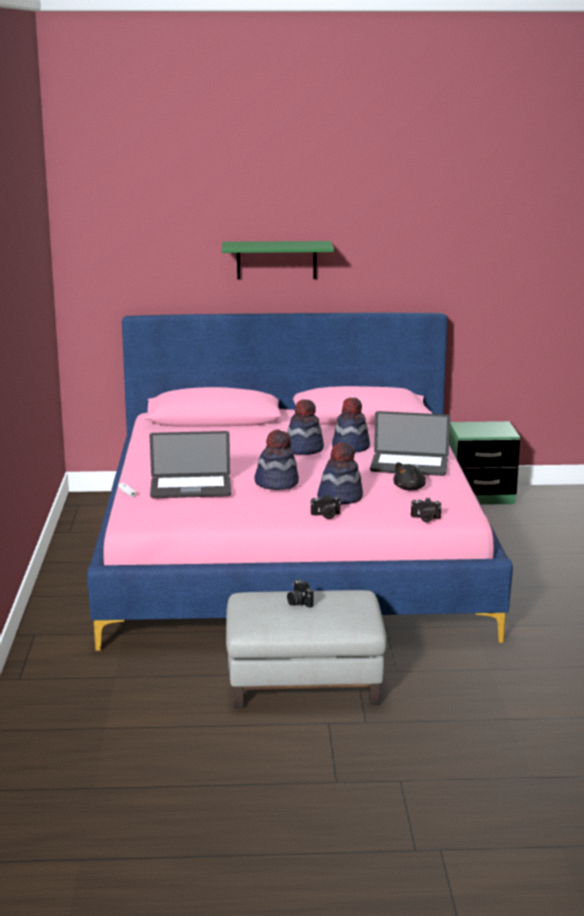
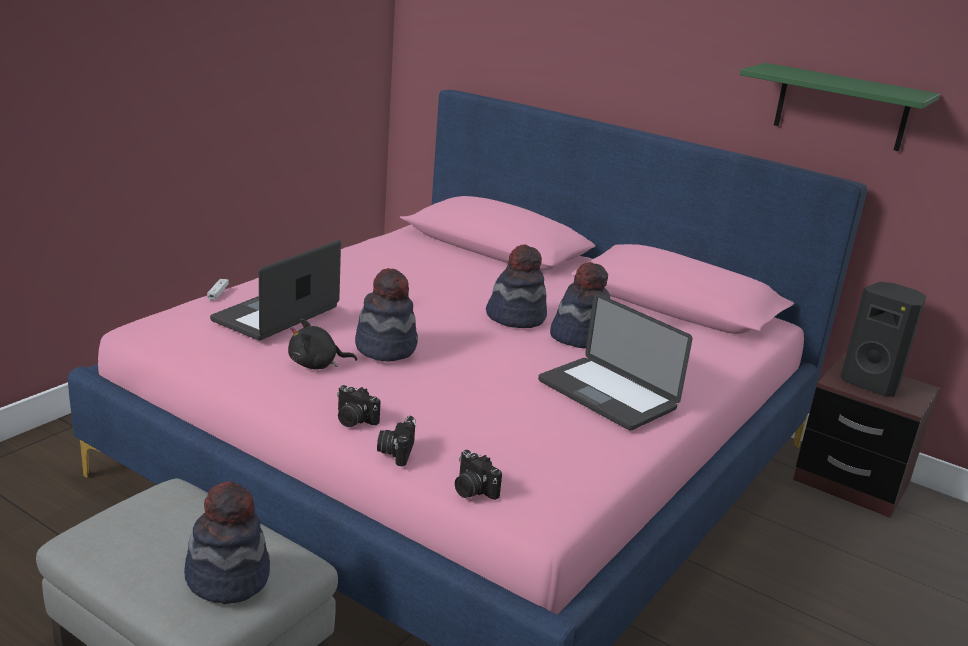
camera: 35 degrees right, 5 degrees up
laptop [150,431,231,498] -> laptop turned 90 degrees clockwise [210,240,341,340]
green shelf [222,241,334,280] -> green shelf moved to [740,63,940,151]
camera [287,579,314,608] -> camera moved to [377,416,417,467]
hat [317,442,363,504] -> hat moved to [184,481,270,604]
black plush toy [393,462,426,490] -> black plush toy moved to [288,318,357,369]
green nightstand [449,421,520,505] -> brown nightstand [793,356,940,518]
none -> black speaker [840,282,926,397]

